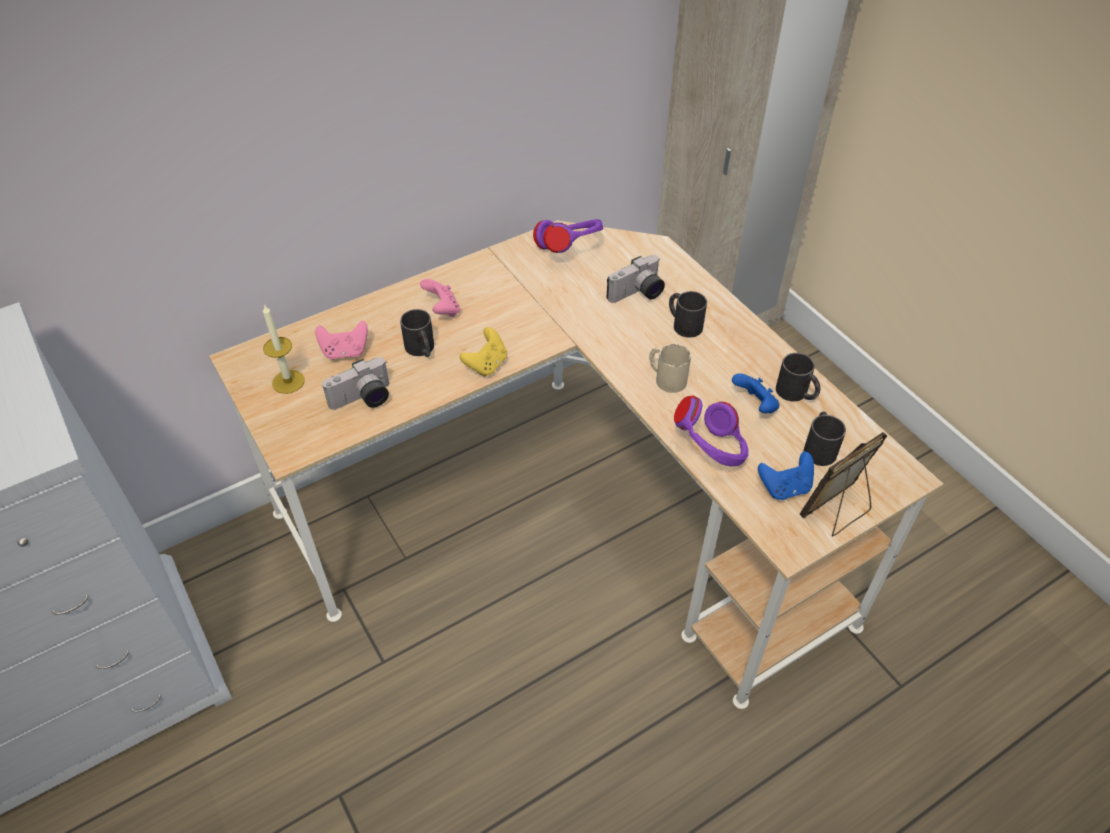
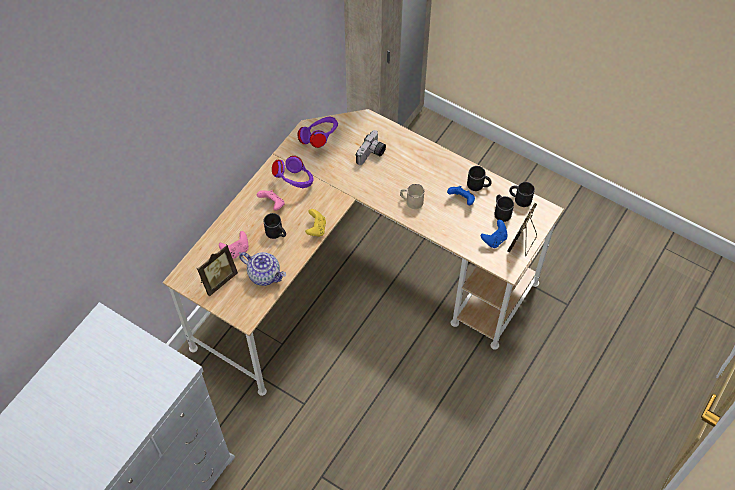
camera: 25 degrees left, 10 degrees up
candle [263,304,305,394] -> picture frame [197,244,238,297]
camera [322,357,389,410] -> teapot [239,252,286,286]
black mug [669,291,707,338] -> black mug moved to [509,182,535,207]
purple headphones [674,395,749,466] -> purple headphones moved to [272,156,314,188]

